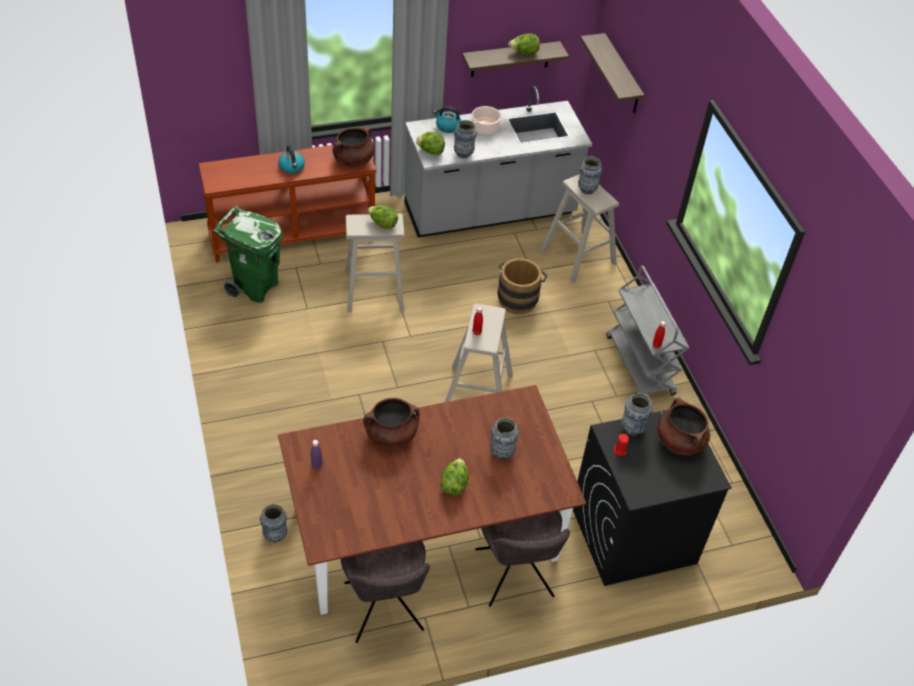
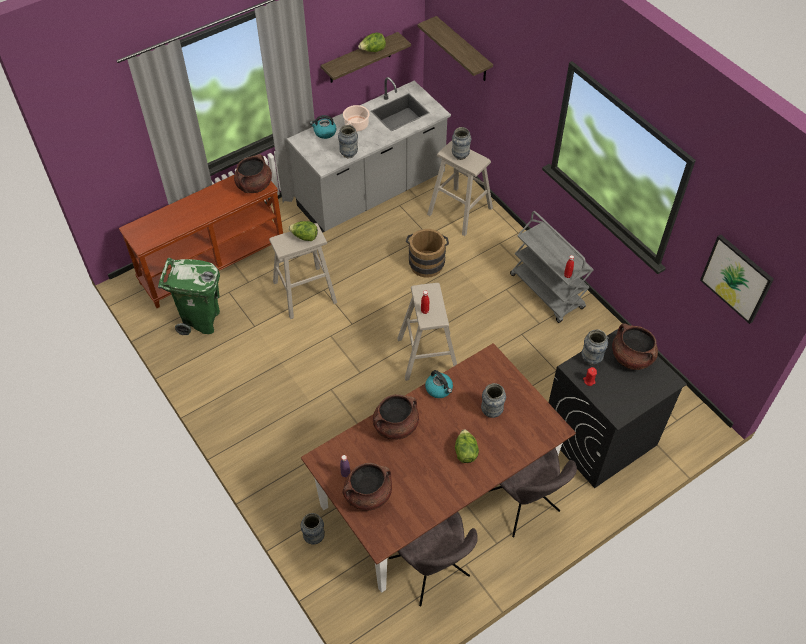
camera: 15 degrees left, 5 degrees up
kettle [278,145,305,174] -> kettle moved to [425,370,453,398]
lettuce [416,132,445,155] -> none
none -> brown cooking pot [343,463,392,511]
none -> picture [700,234,774,324]

